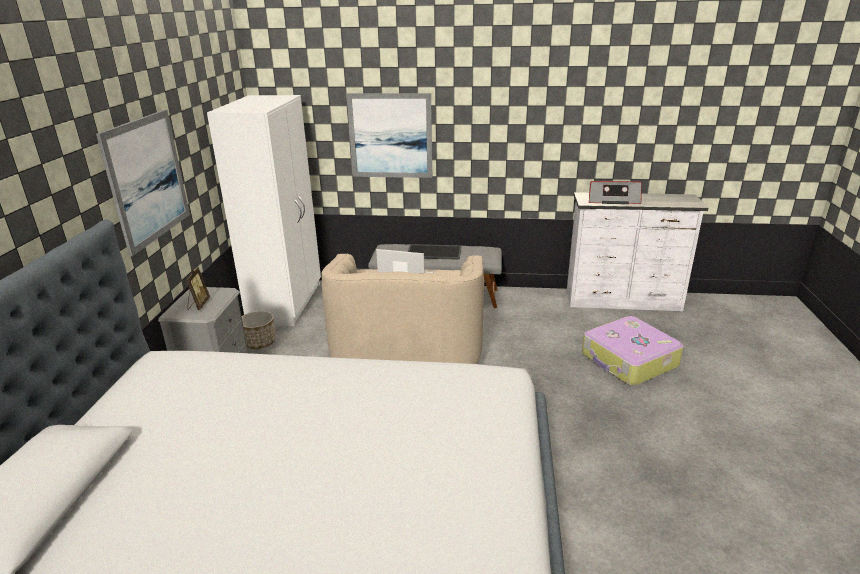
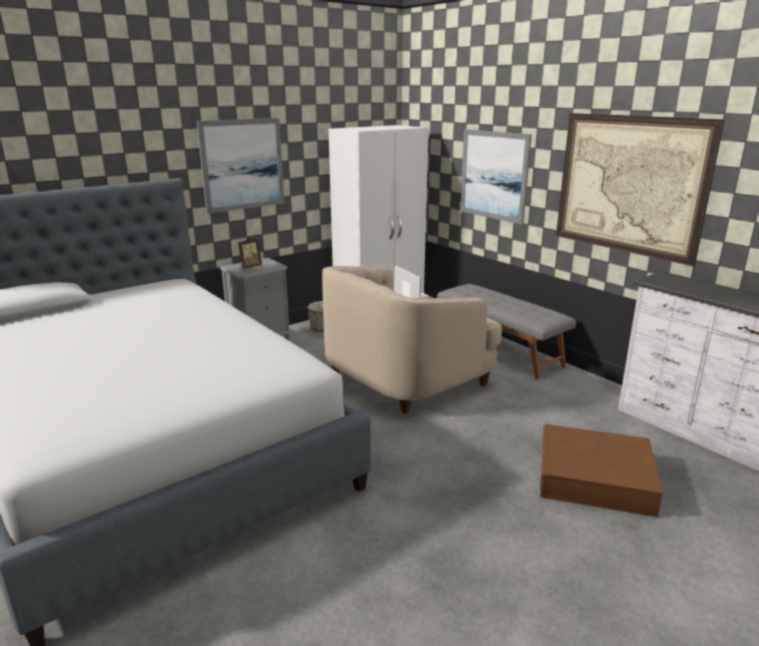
camera: 45 degrees right, 5 degrees down
tray [408,244,461,260] -> none
suitcase [582,316,684,386] -> brown storage box [540,424,663,517]
radio [589,181,642,204] -> none
none -> picture [556,113,725,266]

